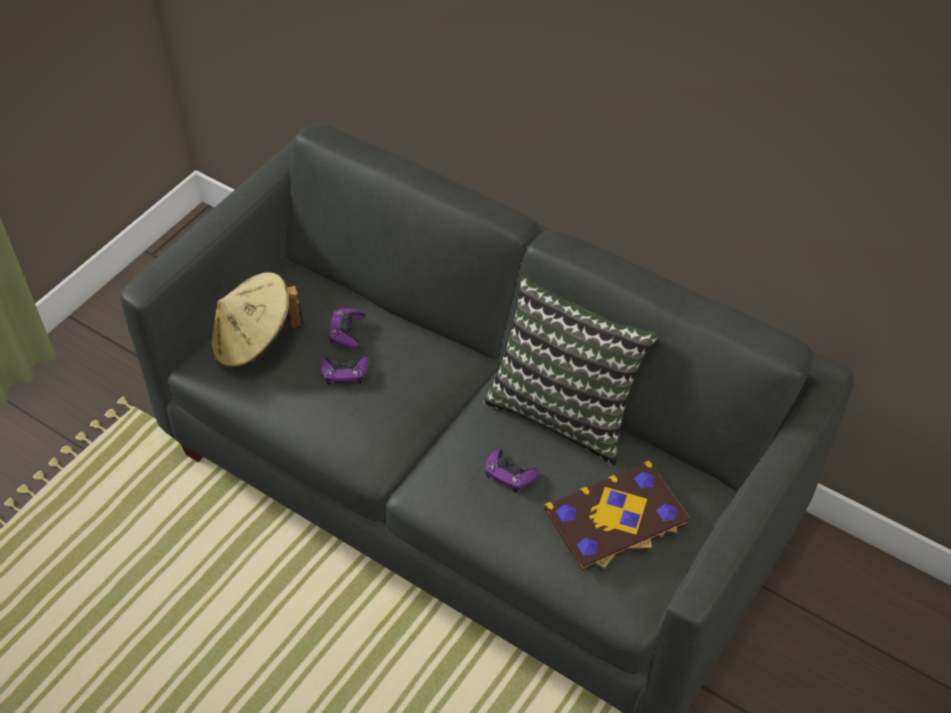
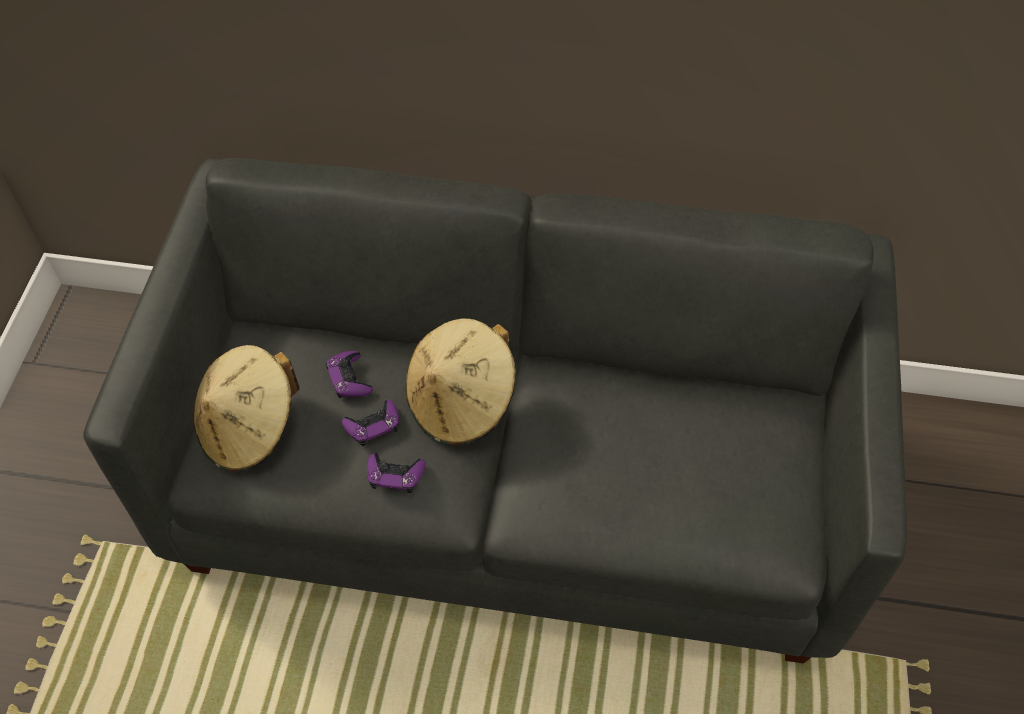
camera: 25 degrees left, 5 degrees up
pillow [483,276,659,466] -> none
purple game controller [485,449,538,493] -> purple game controller moved to [367,453,425,493]
book [544,461,690,572] -> none
none -> beige hat [405,318,516,446]

